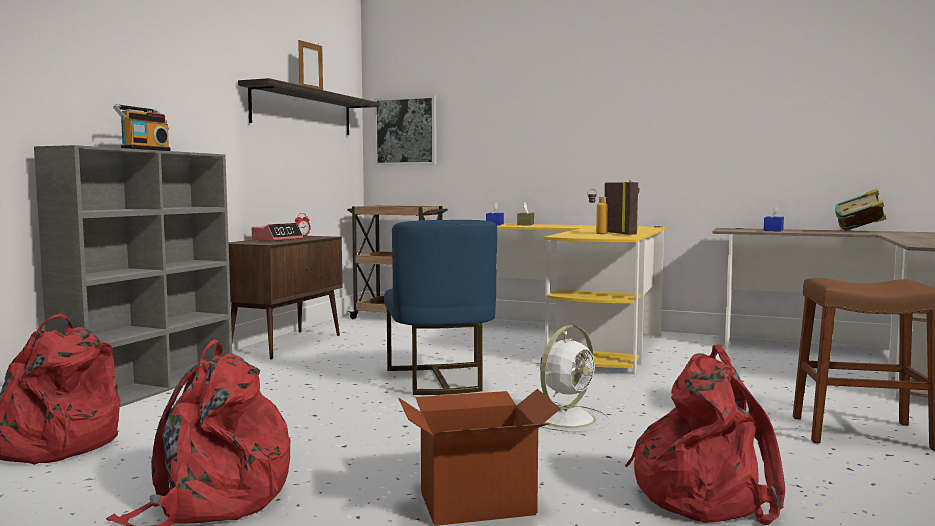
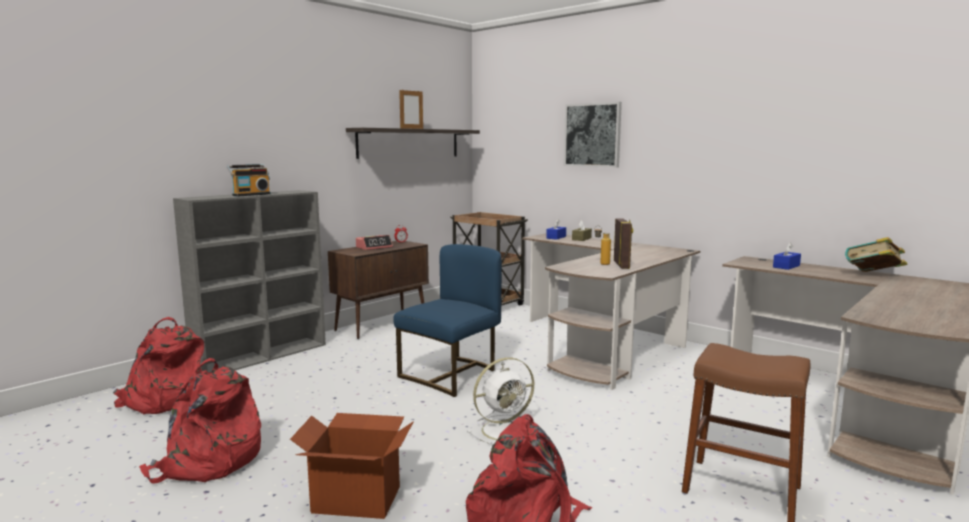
camera: 20 degrees right, 5 degrees up
picture [374,95,437,165] -> picture moved to [564,102,622,168]
blue chair [384,220,497,395] -> blue chair turned 150 degrees counterclockwise [393,244,502,397]
yellow desk [468,224,667,374] -> brown desk [522,233,700,390]

